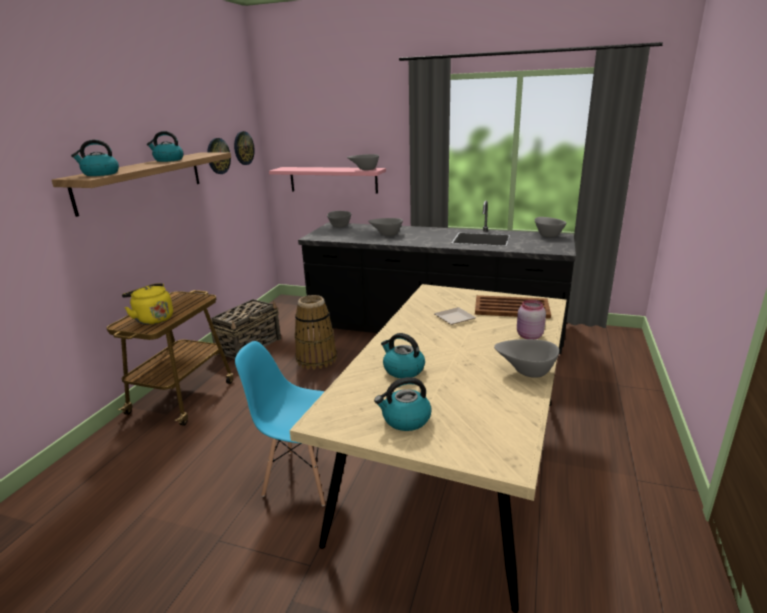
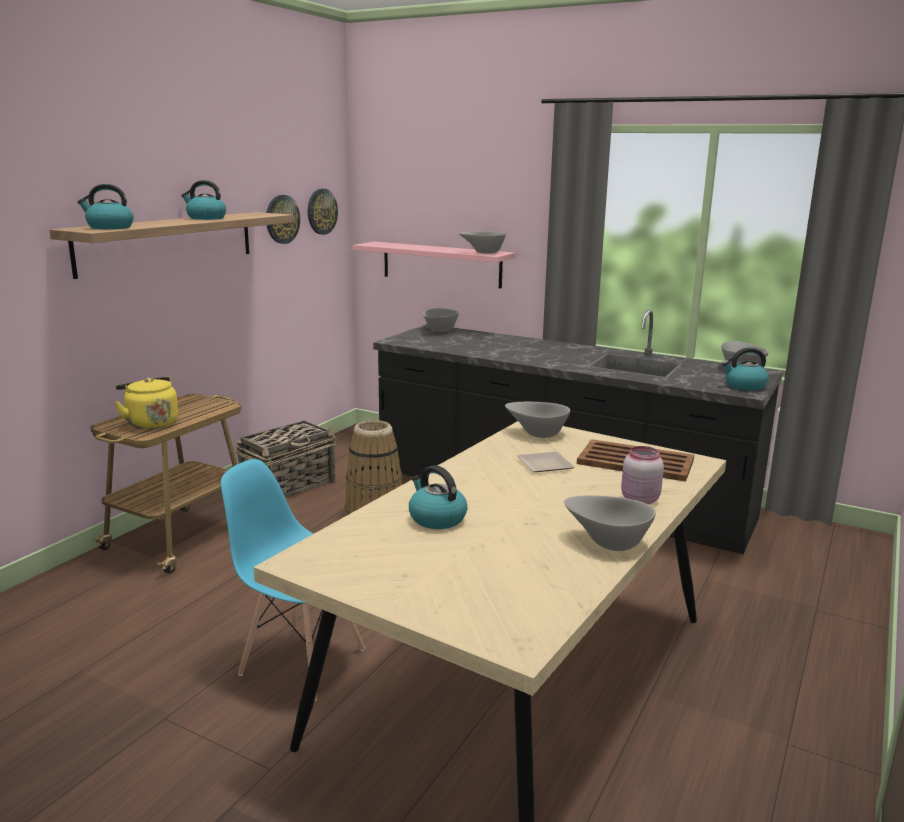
camera: 10 degrees right, 5 degrees down
grey bowl [368,218,403,236] -> grey bowl moved to [505,402,570,438]
kettle [374,377,432,431] -> kettle moved to [722,348,769,390]

